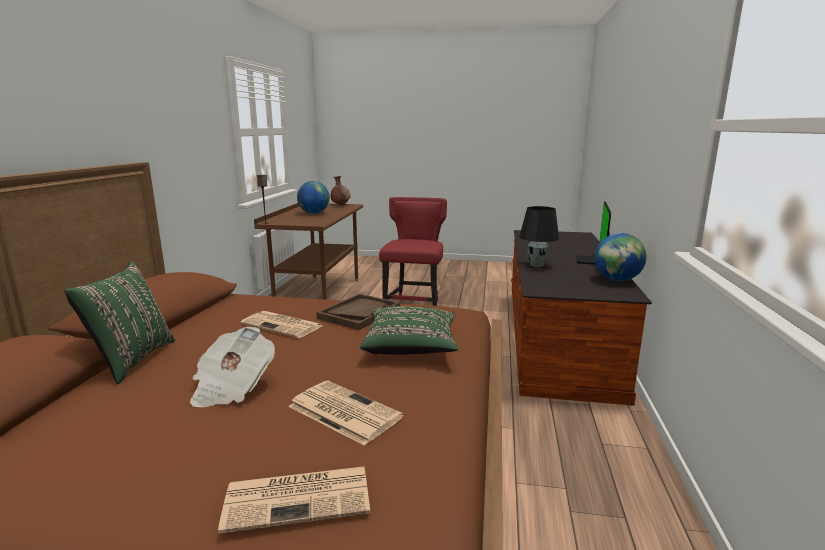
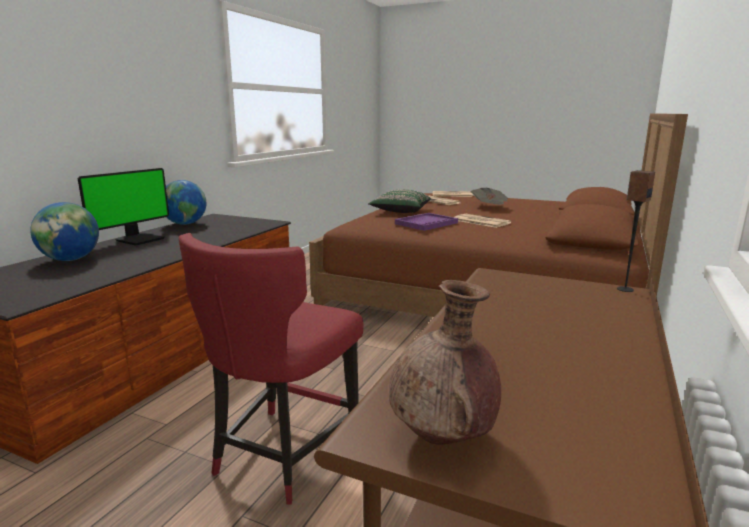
camera: 165 degrees left, 0 degrees up
green pillow [64,261,175,384] -> none
globe [297,181,330,214] -> globe moved to [30,202,99,261]
brown tray [316,294,400,330] -> purple tray [395,213,458,231]
black table lamp [519,206,559,267] -> none

